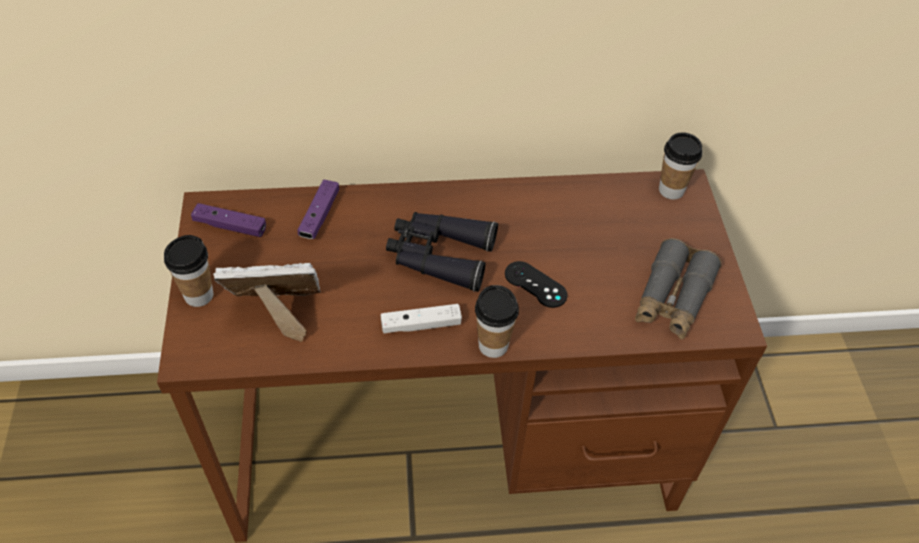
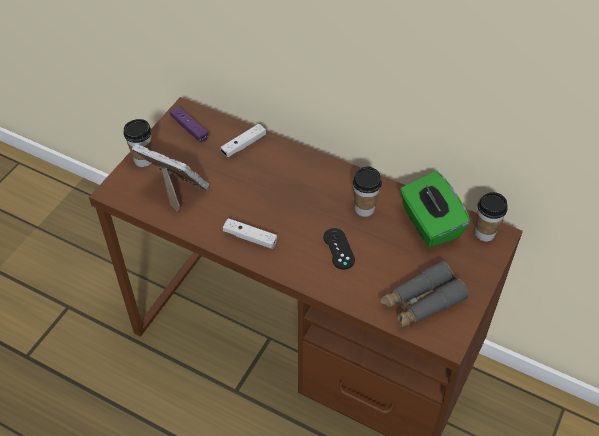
camera: 35 degrees right, 0 degrees up
purple game controller [298,180,339,239] -> white game controller [220,124,266,157]
black binoculars [386,212,498,292] -> none
cup [475,285,519,358] -> cup moved to [353,167,382,217]
none -> green tissue box [400,171,471,247]

